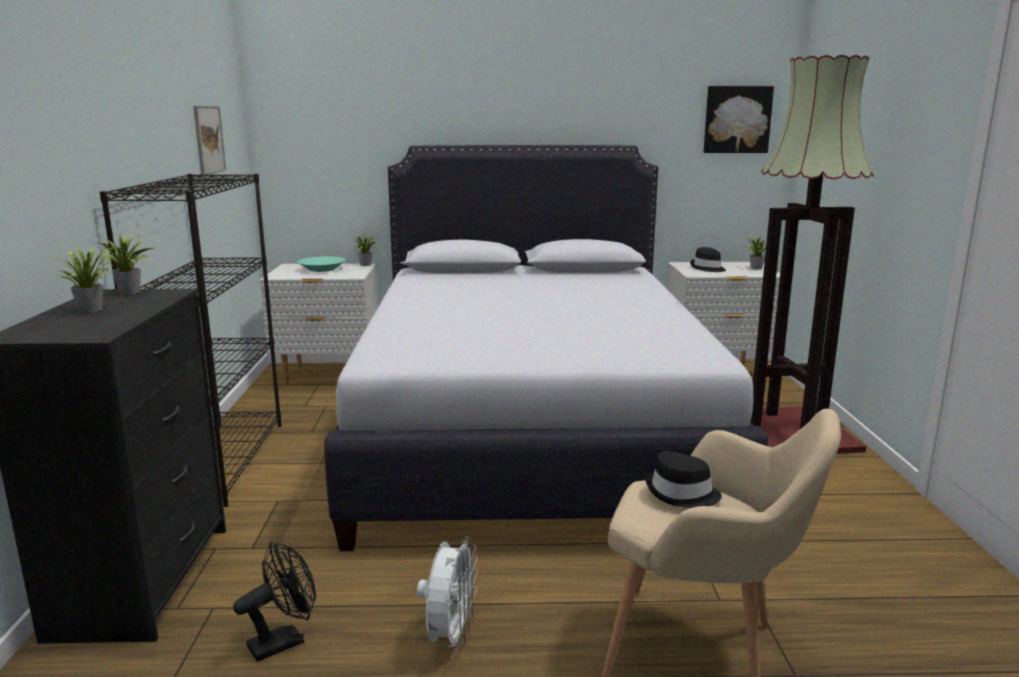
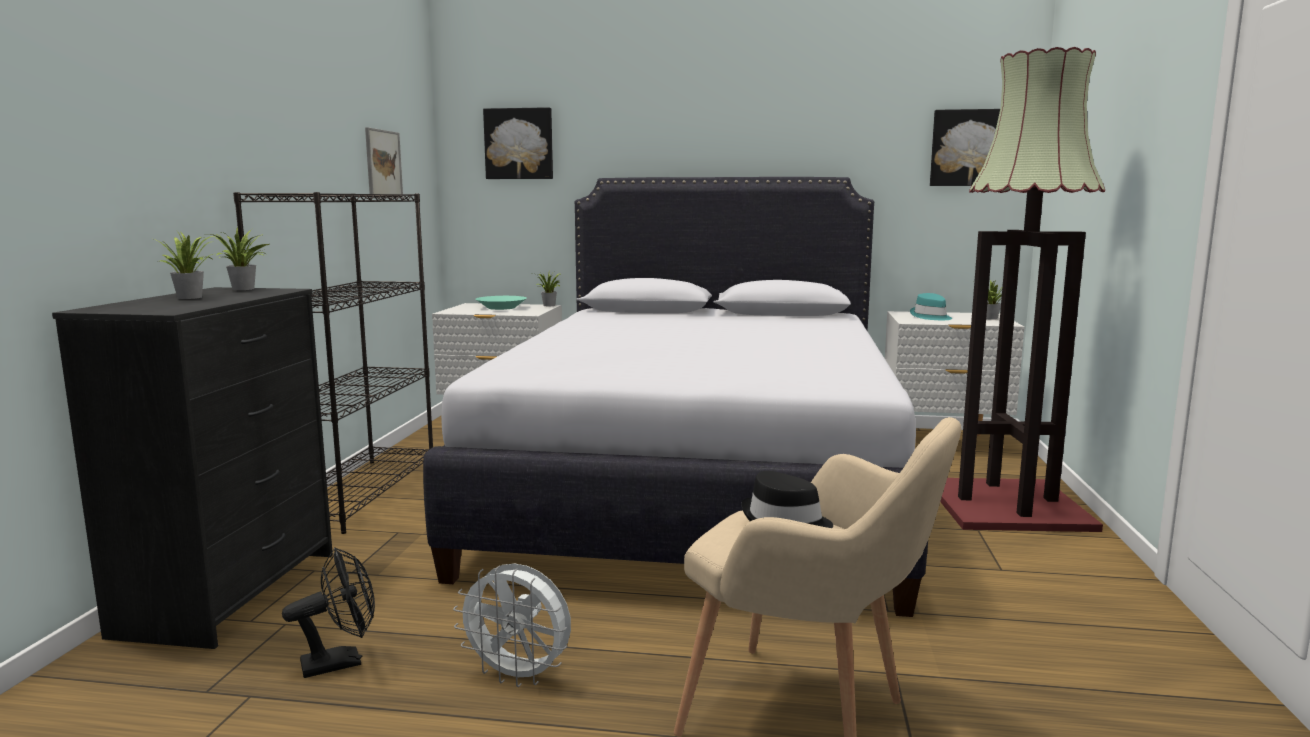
camera: 10 degrees right, 5 degrees down
white fan [417,537,478,651] -> white fan turned 90 degrees clockwise [453,564,571,687]
black hat [690,247,726,272] -> turquoise hat [910,293,952,320]
none -> picture [483,107,553,179]

